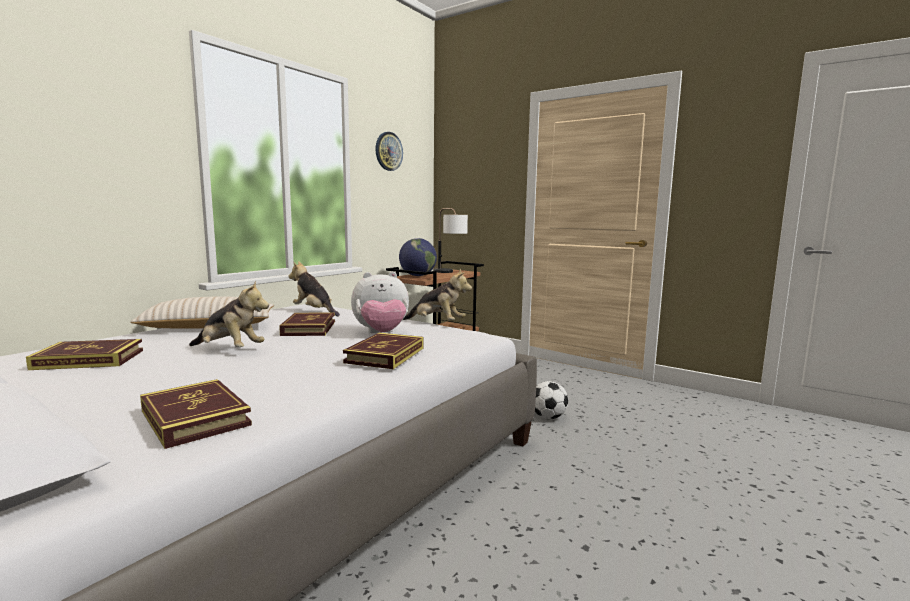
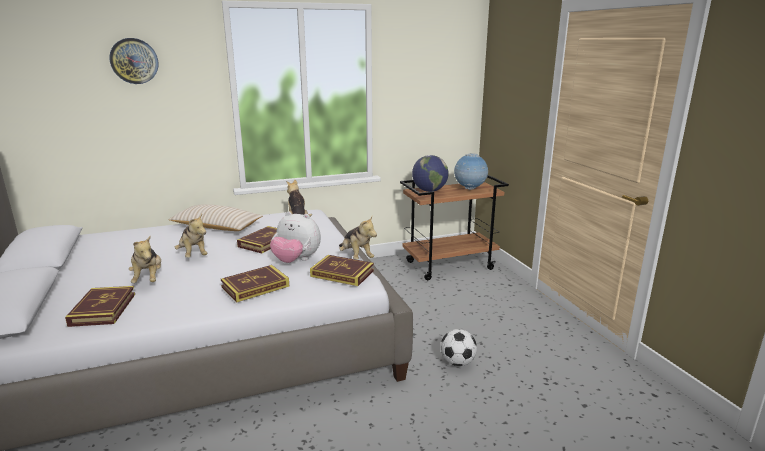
camera: 35 degrees right, 10 degrees up
book [26,339,143,370] -> book moved to [310,255,374,286]
wall clock [375,132,403,171] -> wall clock moved to [109,38,159,84]
table lamp [434,208,468,273] -> globe [454,153,488,190]
none -> plush toy [129,236,161,283]

